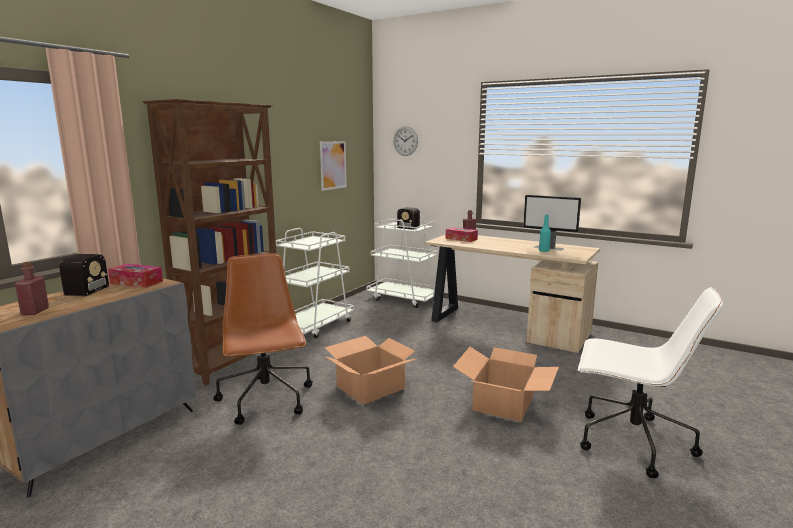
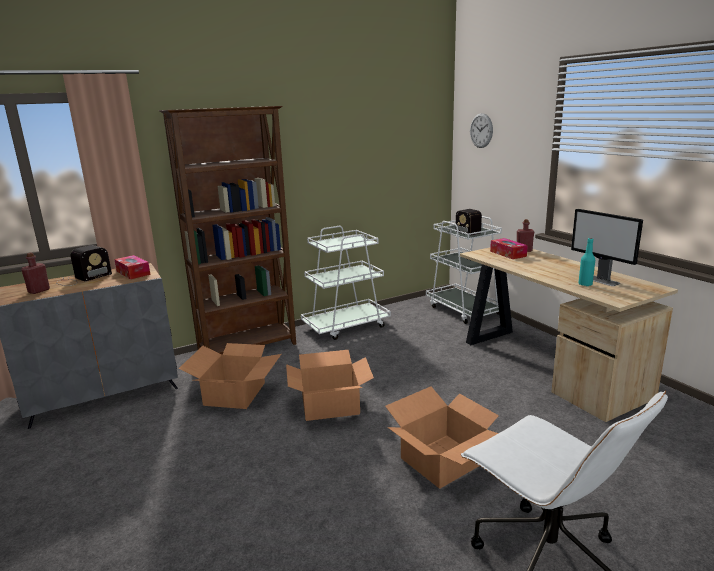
camera: 30 degrees right, 5 degrees up
brown office chair [213,254,313,425] -> cardboard box [179,343,281,409]
picture [320,141,347,191] -> none

